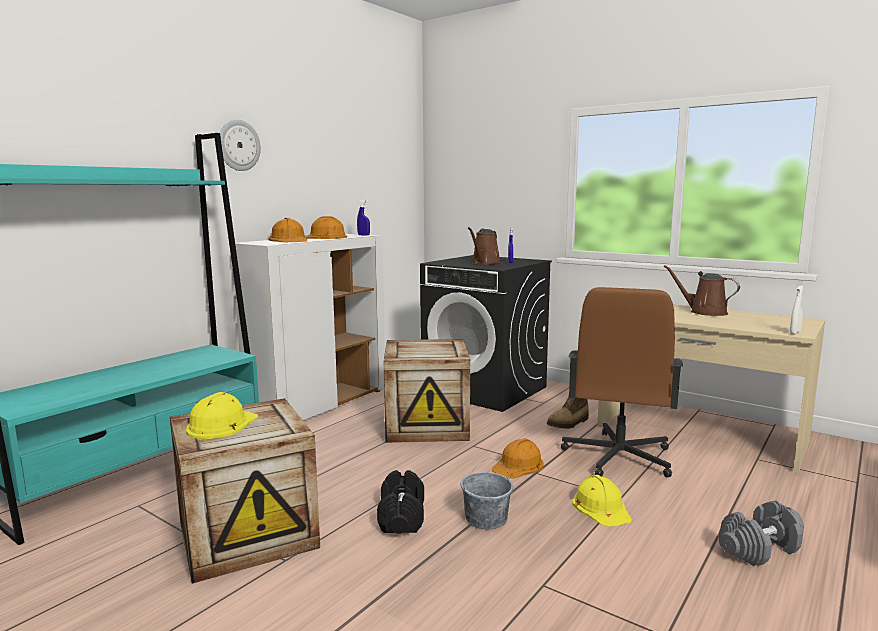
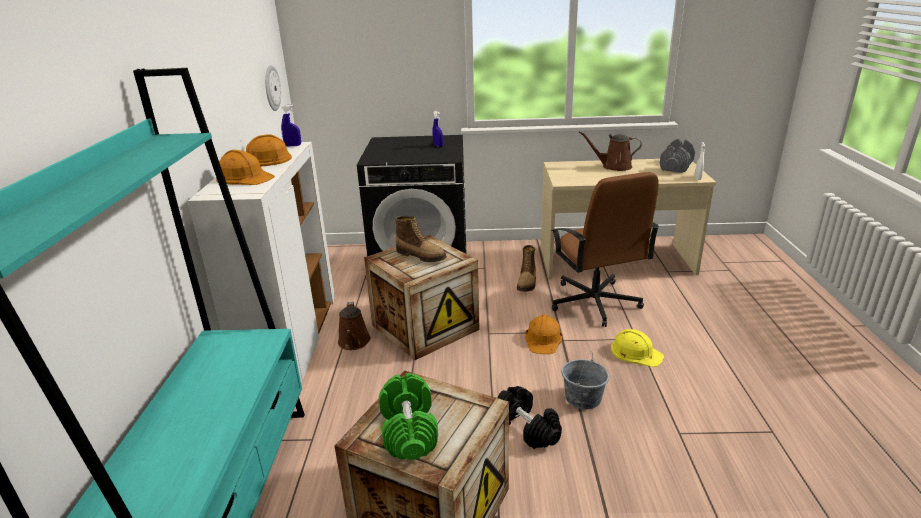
camera: 35 degrees left, 15 degrees up
yellow hard hat [186,392,258,439] -> green dumbbell [379,373,438,460]
wall clock [220,120,261,171] -> wall clock moved to [265,65,281,111]
brown watering can [468,227,501,265] -> brown watering can moved to [338,301,371,350]
grey dumbbell [719,501,804,566] -> grey dumbbell moved to [660,139,695,173]
none -> boot [395,216,447,262]

